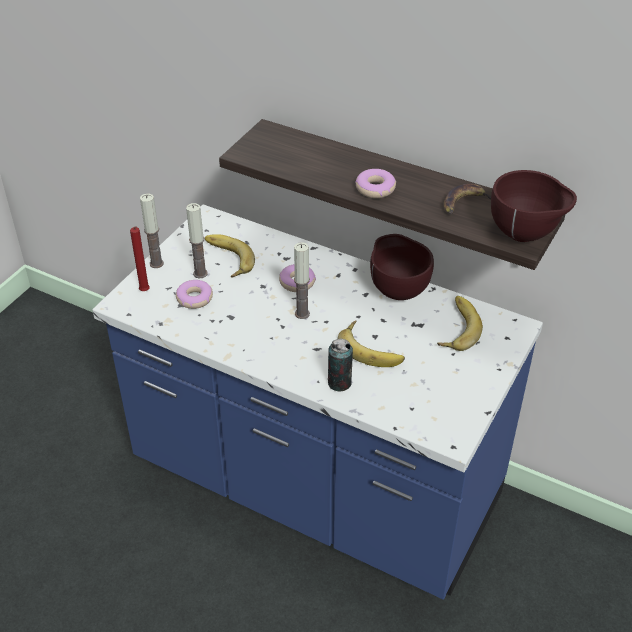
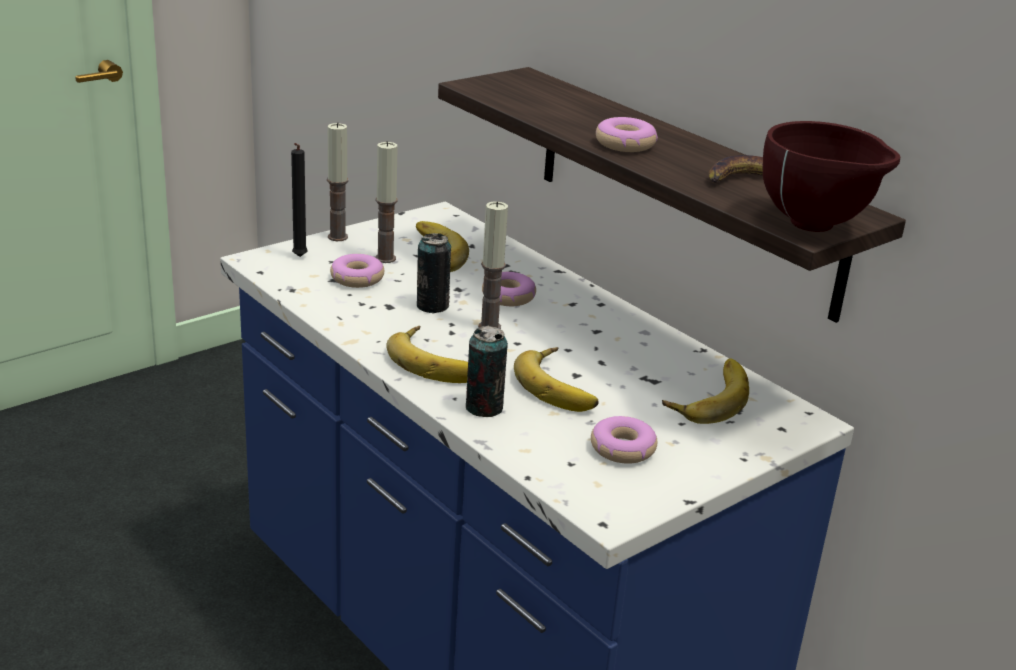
camera: 20 degrees right, 15 degrees down
red candle [130,226,150,291] -> black candle [291,143,308,257]
brown bowl [370,234,434,300] -> none
none -> banana [386,326,468,383]
none -> can [417,233,451,313]
none -> donut [591,416,657,464]

